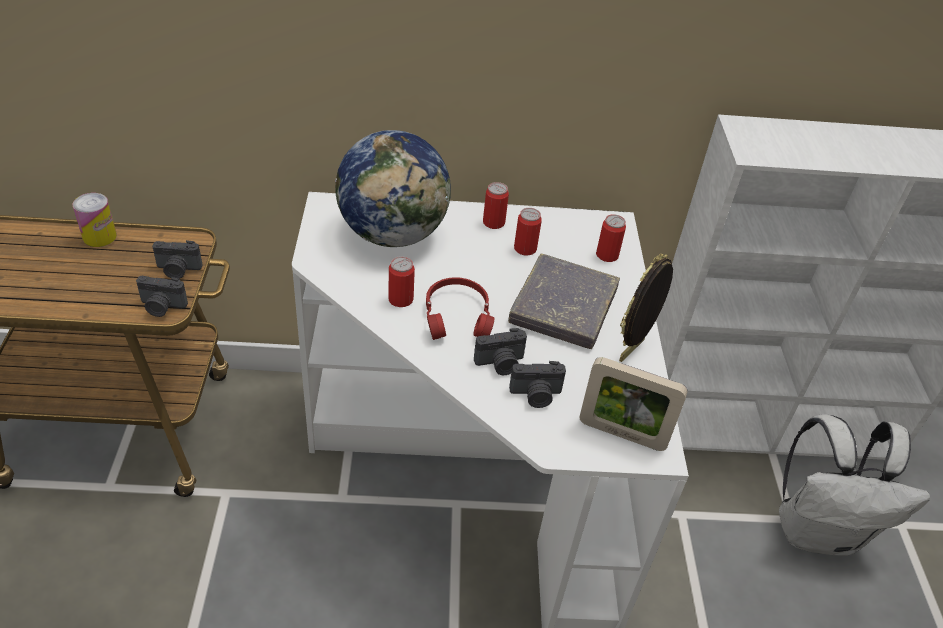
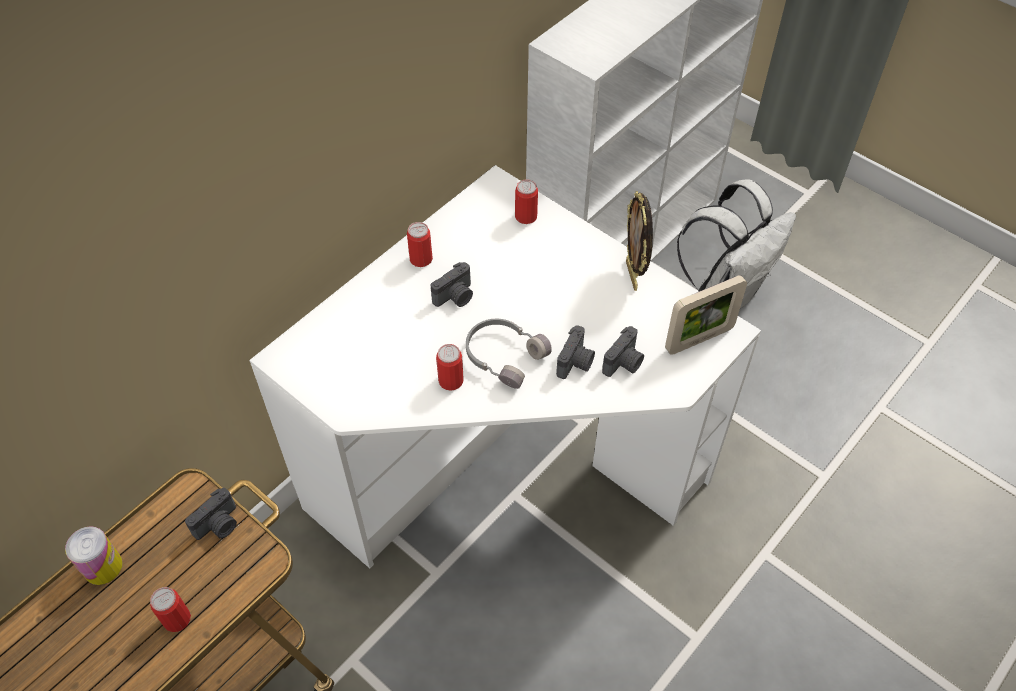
camera: 45 degrees left, 10 degrees up
camera [136,276,188,317] -> camera moved to [431,262,473,307]
globe [335,130,451,247] -> none
red headphones [426,277,494,340] -> grey headphones [466,319,552,389]
grey book [508,254,620,349] -> none
can [514,208,542,256] -> can moved to [150,587,191,632]

